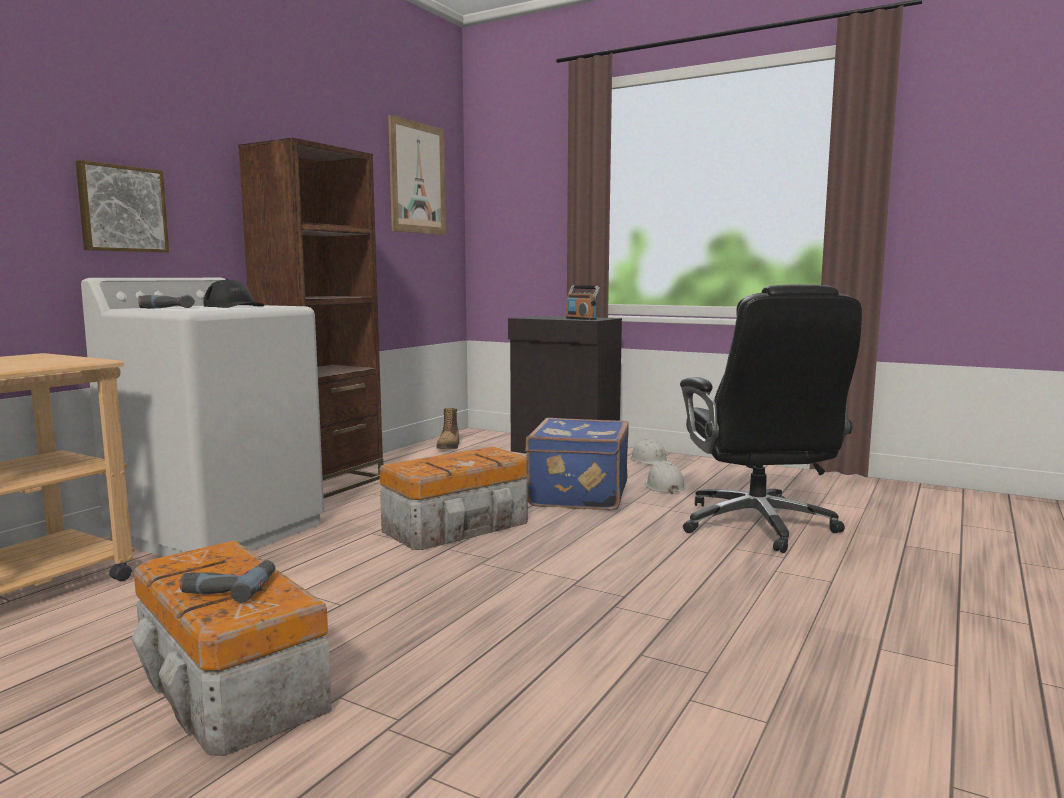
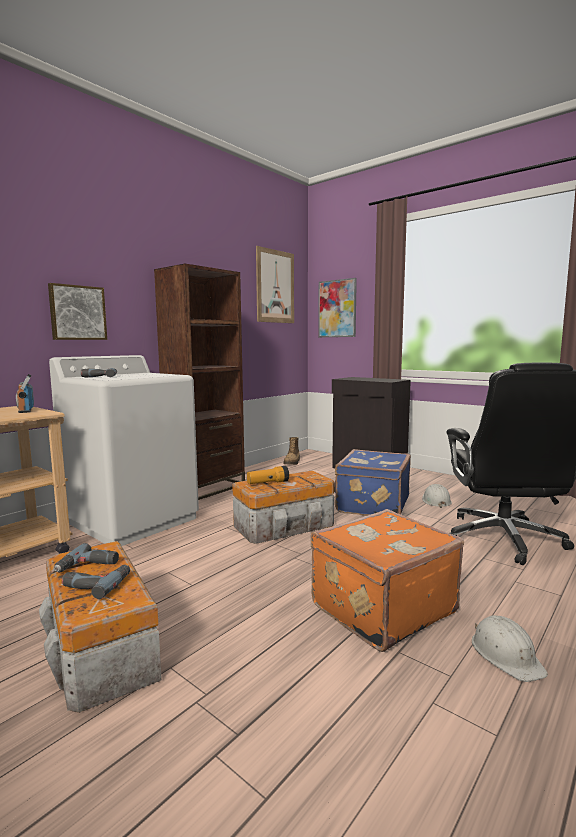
camera: 10 degrees right, 0 degrees up
black cap [204,279,264,308] -> none
radio [566,285,600,320] -> radio moved to [16,374,34,413]
white hard hat [630,439,672,466] -> white hard hat moved to [472,615,548,682]
none -> power drill [54,543,119,572]
none -> flashlight [247,466,289,484]
none -> orange suitcase [311,509,464,652]
none -> picture [318,278,357,337]

